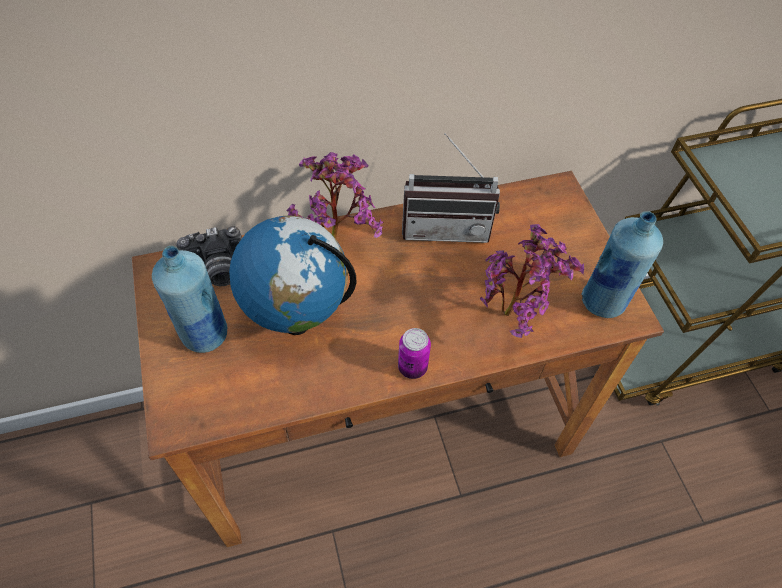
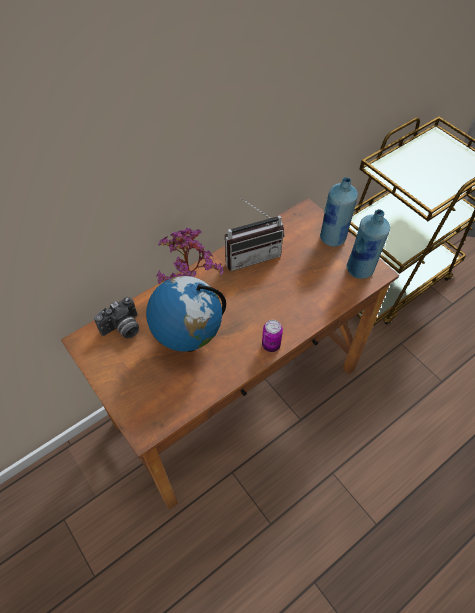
camera: 20 degrees left, 0 degrees up
blue bottle [152,246,227,353] -> blue bottle moved to [320,177,358,247]
potted plant [480,224,584,338] -> none

